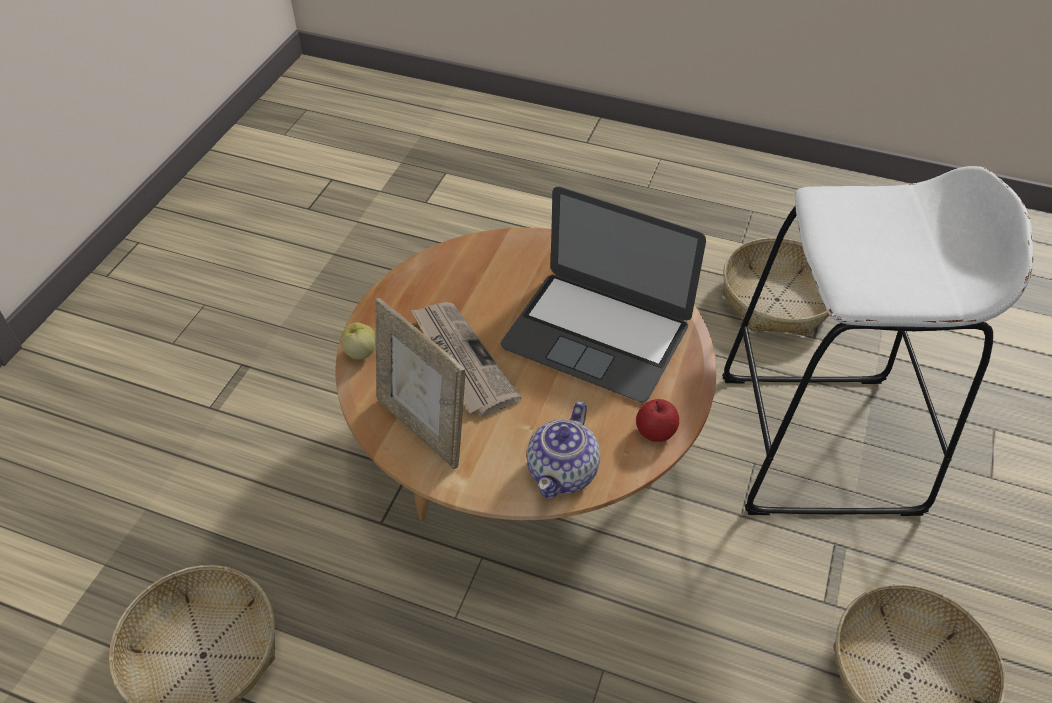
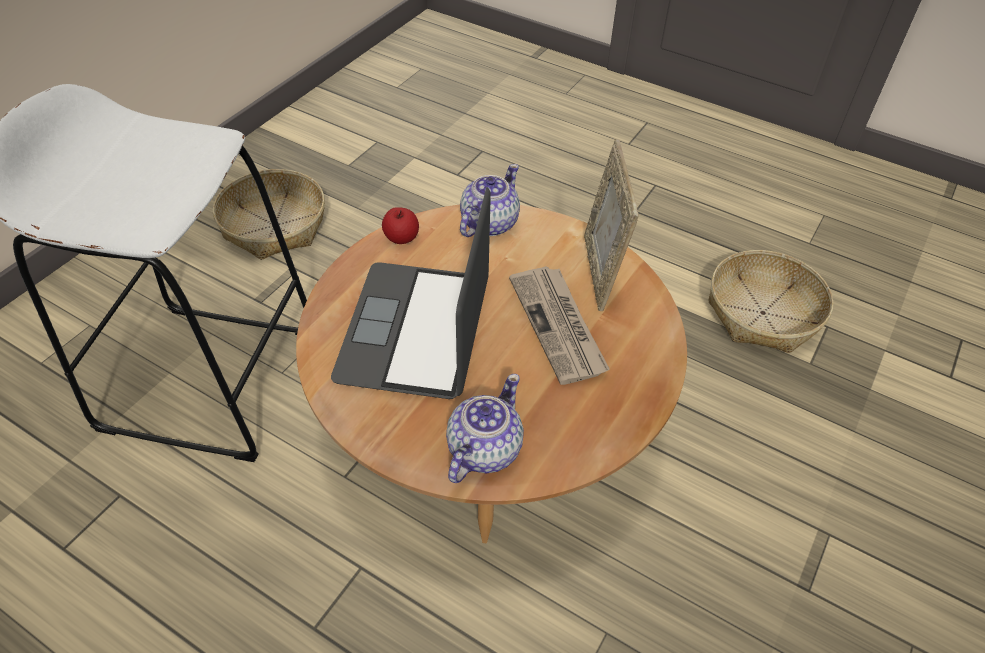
camera: 170 degrees left, 0 degrees up
apple [340,322,376,360] -> none
picture frame [375,298,465,469] -> picture frame turned 150 degrees counterclockwise [584,139,639,311]
laptop [501,187,706,402] -> laptop turned 120 degrees counterclockwise [331,187,491,399]
basket [723,237,829,336] -> none
none -> teapot [446,374,524,483]

